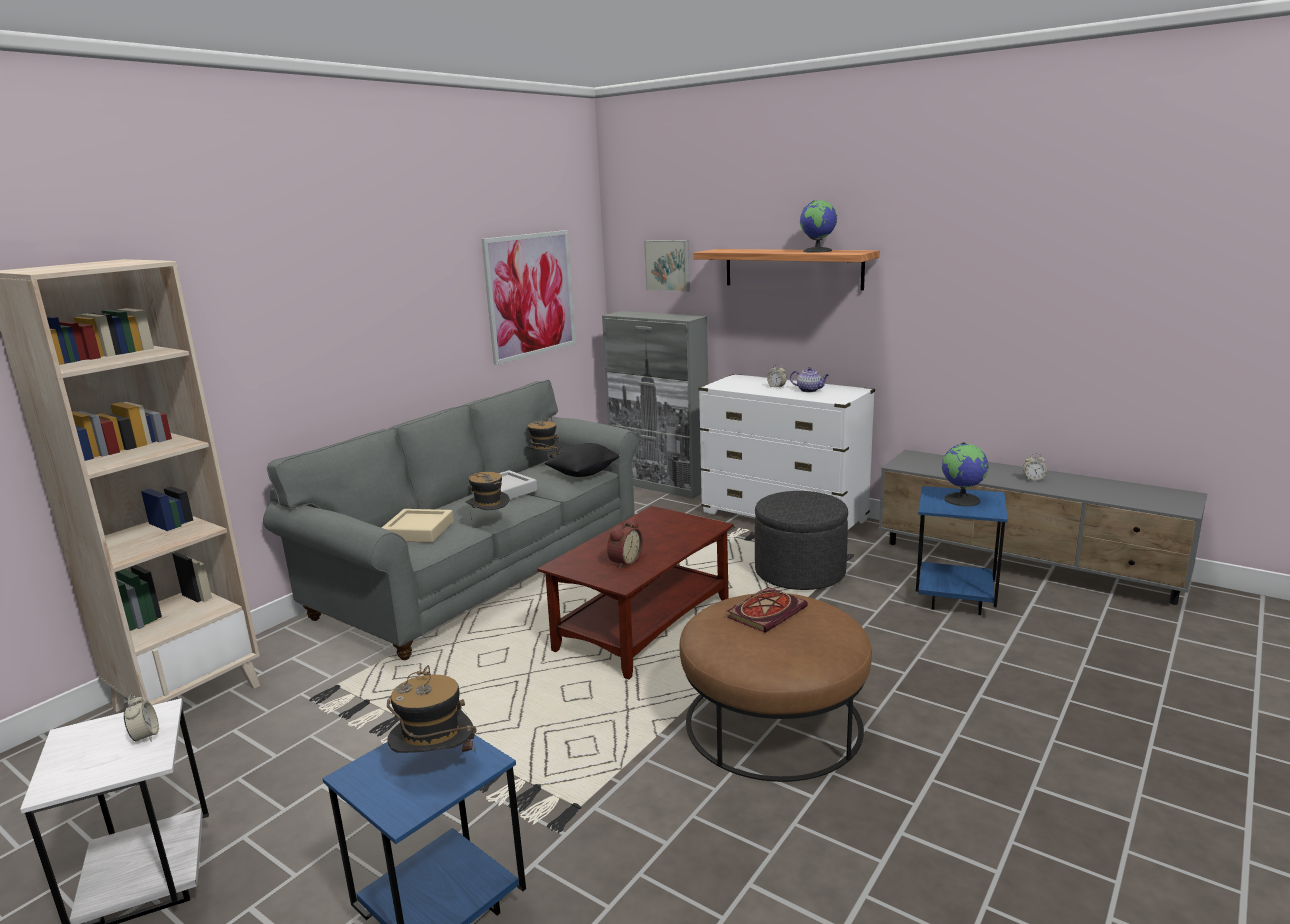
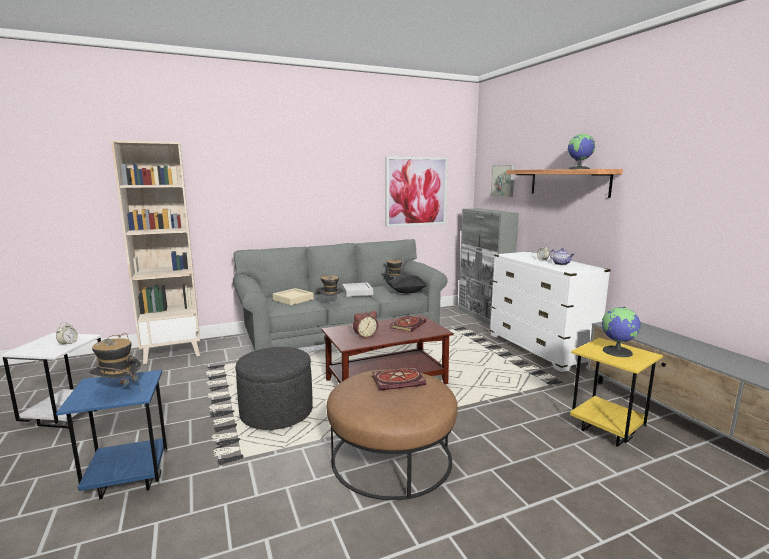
camera: 30 degrees right, 5 degrees down
grey ottoman [755,491,848,590] -> grey ottoman moved to [235,347,313,430]
blue side table [916,486,1008,615] -> yellow side table [570,338,663,447]
alarm clock [1023,453,1047,481] -> none
none -> book [390,315,427,332]

